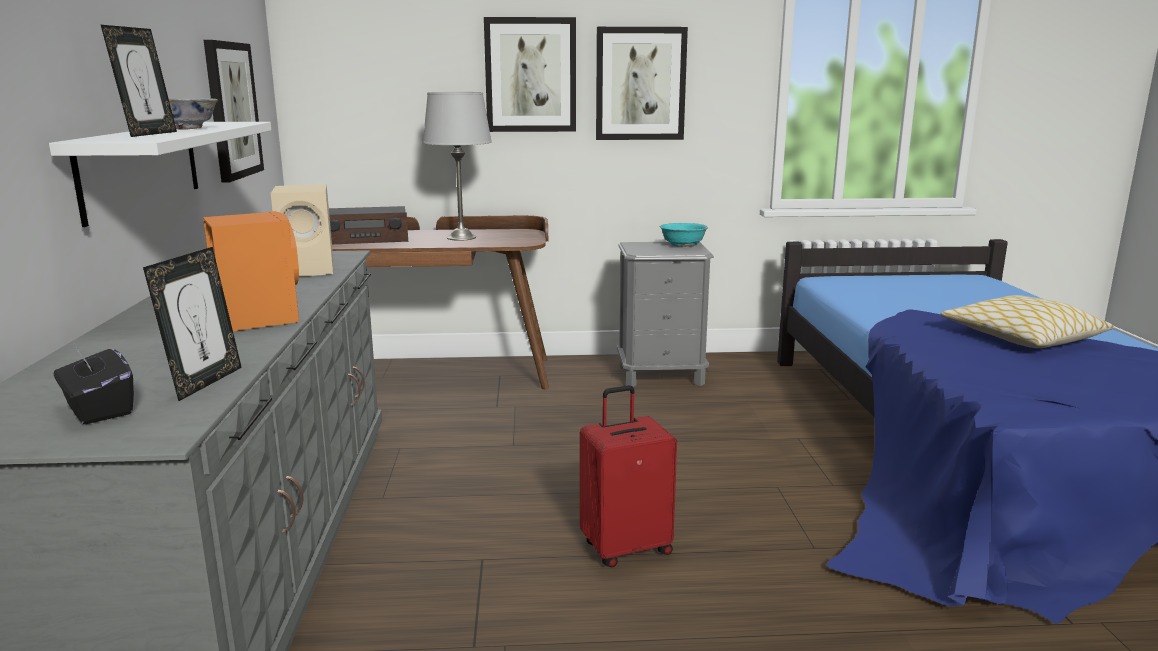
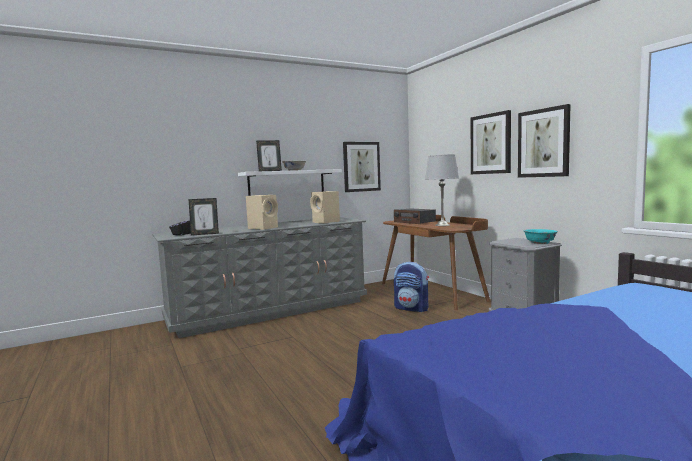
camera: 65 degrees right, 10 degrees down
orange speaker [203,211,299,332] -> beige speaker [246,195,278,230]
red suitcase [580,385,677,568] -> none
pillow [941,295,1114,348] -> none
none -> backpack [394,262,429,312]

